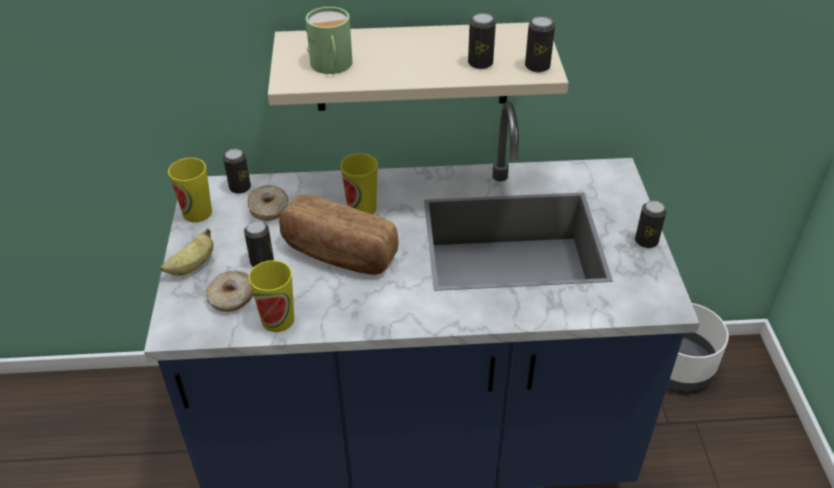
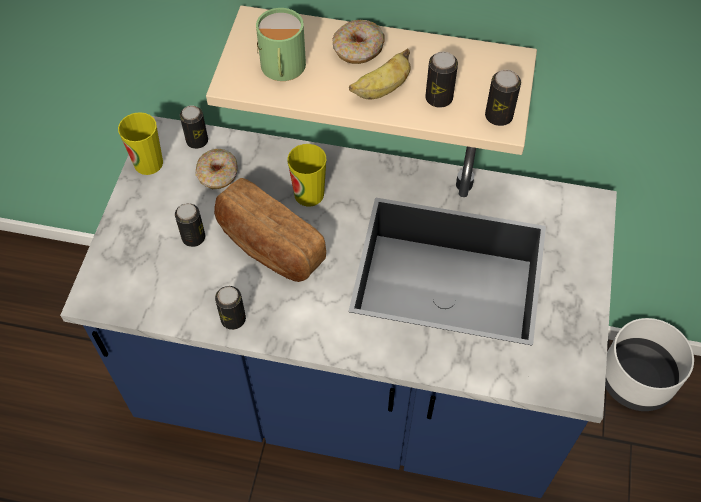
camera: 15 degrees right, 15 degrees up
banana [160,228,213,276] -> banana moved to [349,49,410,99]
donut [206,270,253,312] -> donut moved to [332,20,385,64]
cup [249,260,294,332] -> none
can [635,201,667,248] -> can moved to [215,286,246,330]

